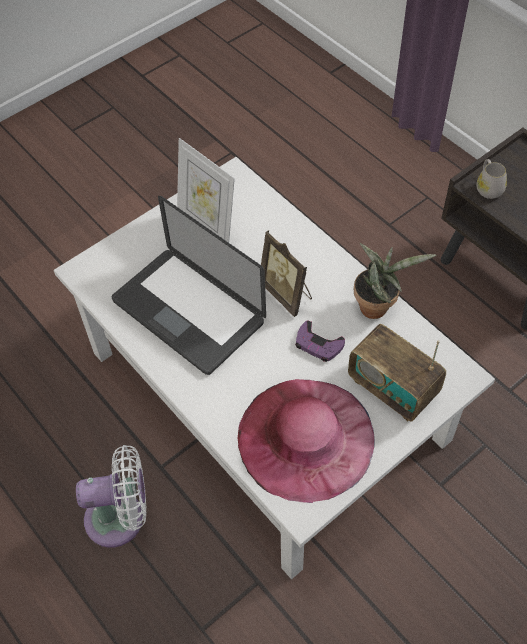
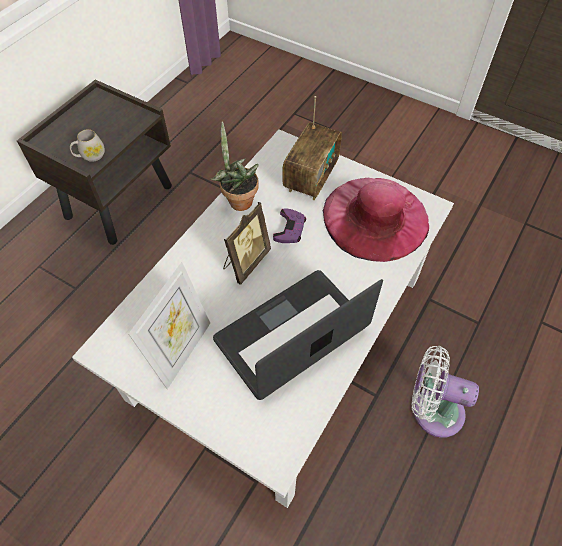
camera: 110 degrees left, 0 degrees up
white fan [76,445,146,548] -> white fan turned 45 degrees counterclockwise [412,346,479,438]
laptop [112,196,266,375] -> laptop turned 150 degrees counterclockwise [213,270,383,400]

